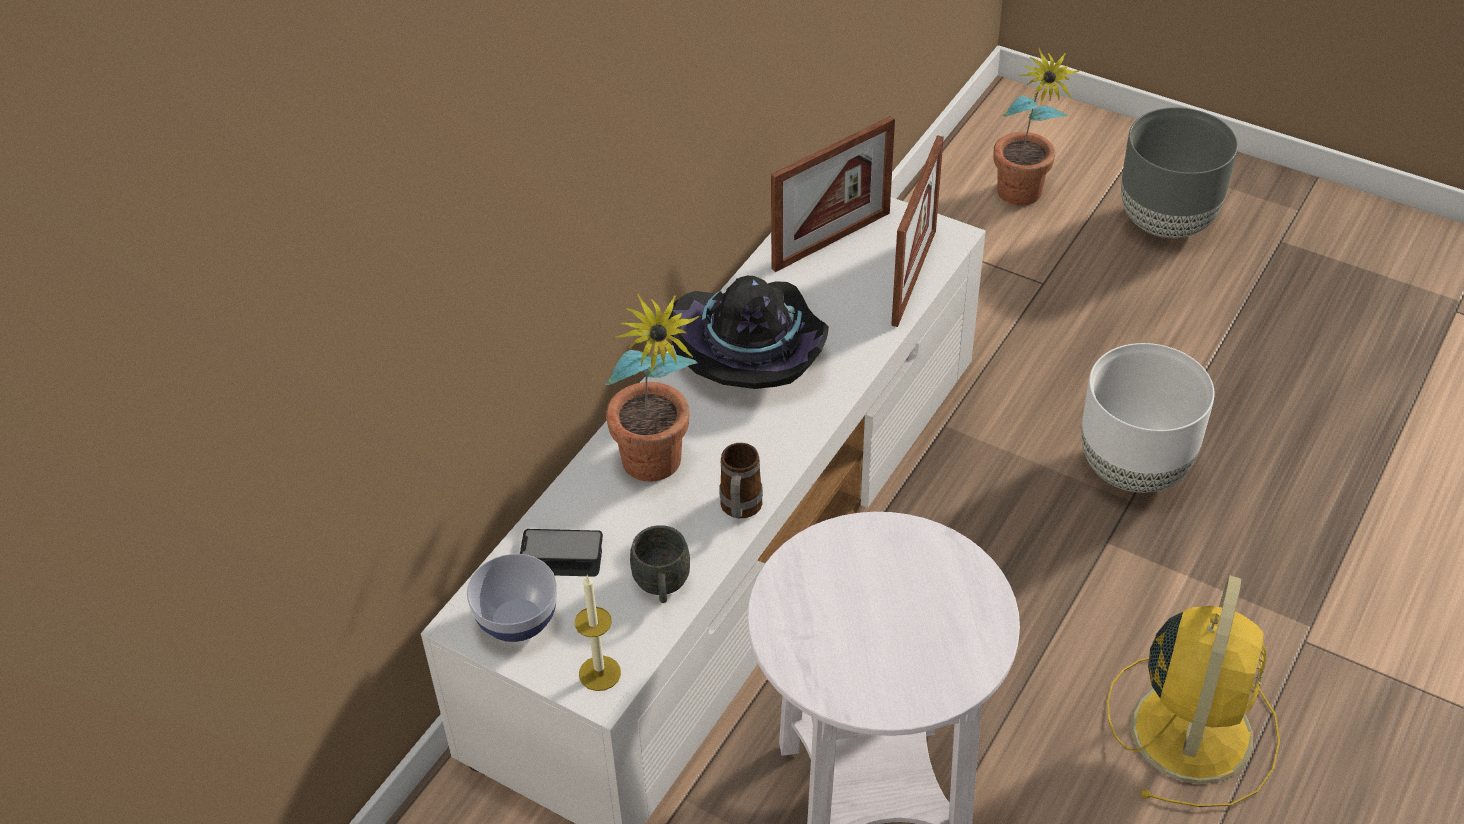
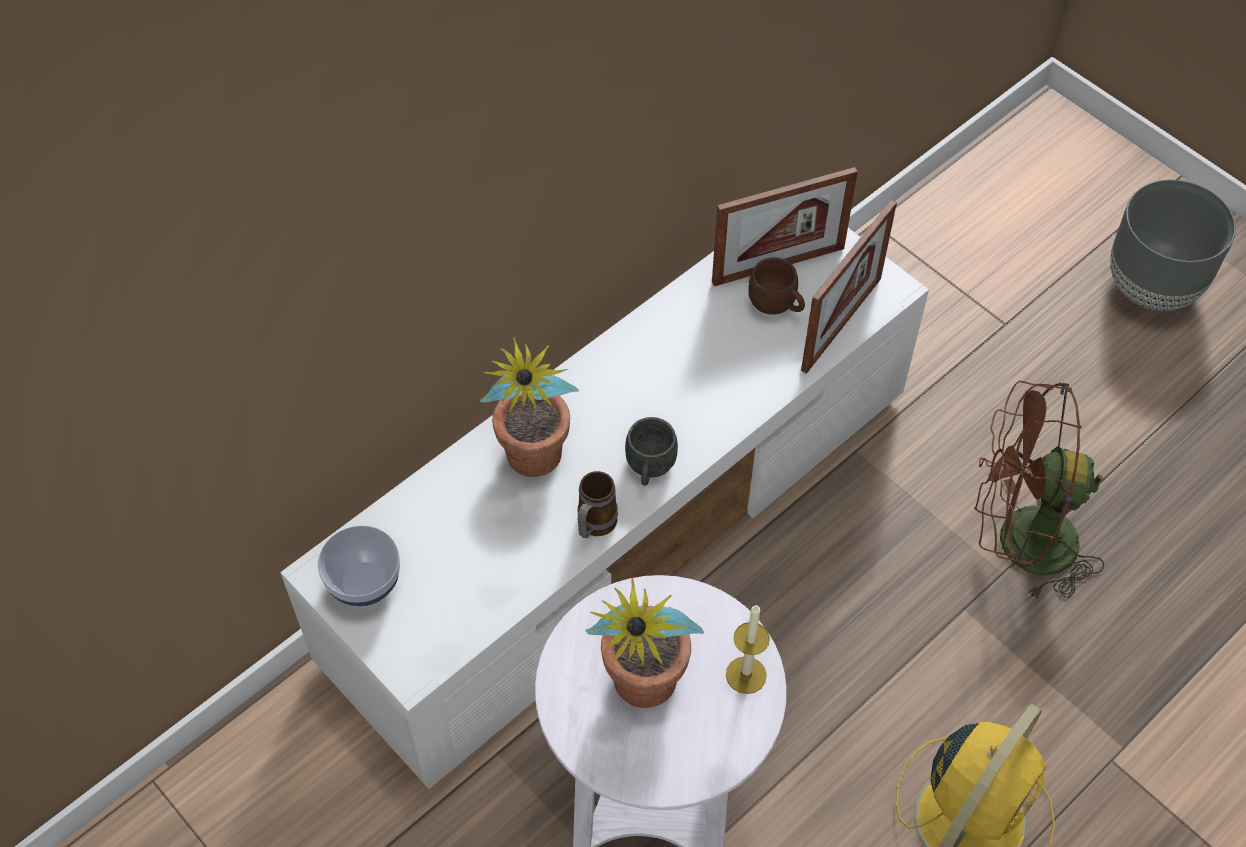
camera: 15 degrees right, 10 degrees up
phone [520,529,603,577] -> none
candle [575,576,621,691] -> candle moved to [726,604,770,694]
grey mug [630,525,690,603] -> grey mug moved to [625,417,678,486]
black hat [669,276,829,389] -> none
potted plant [994,47,1082,206] -> potted plant moved to [585,578,704,708]
white planter [1081,343,1215,493] -> brown fan [974,381,1104,601]
none -> brown mug [749,257,805,315]

